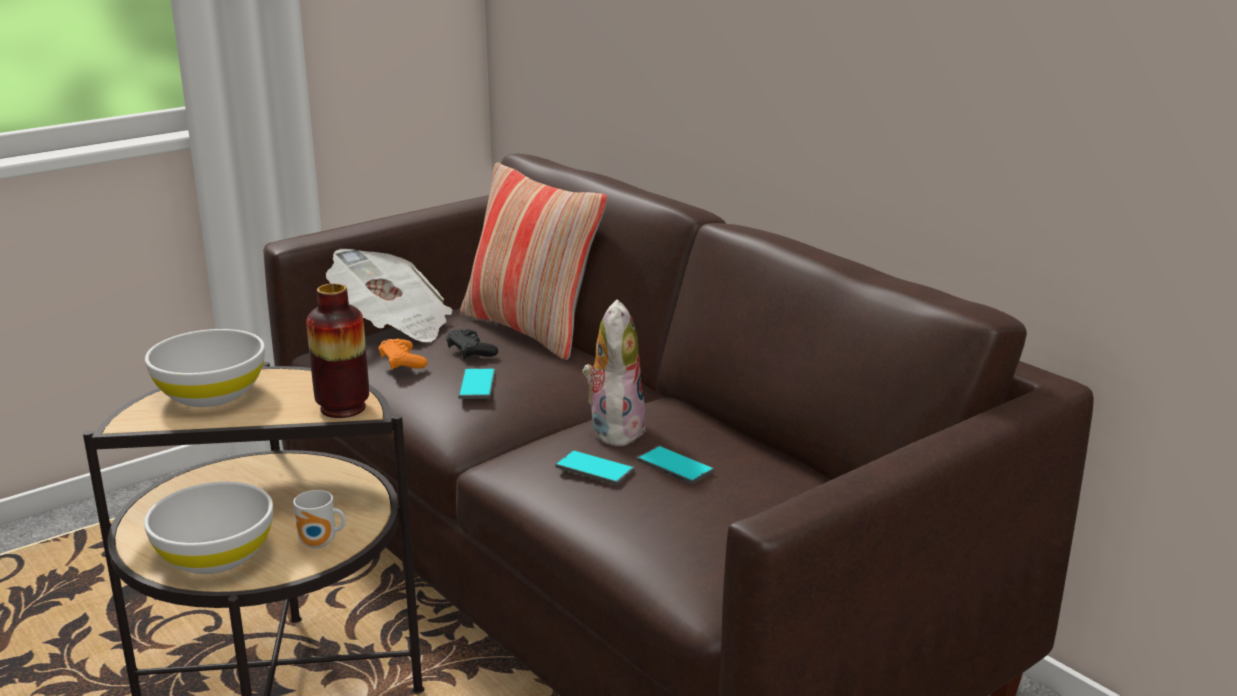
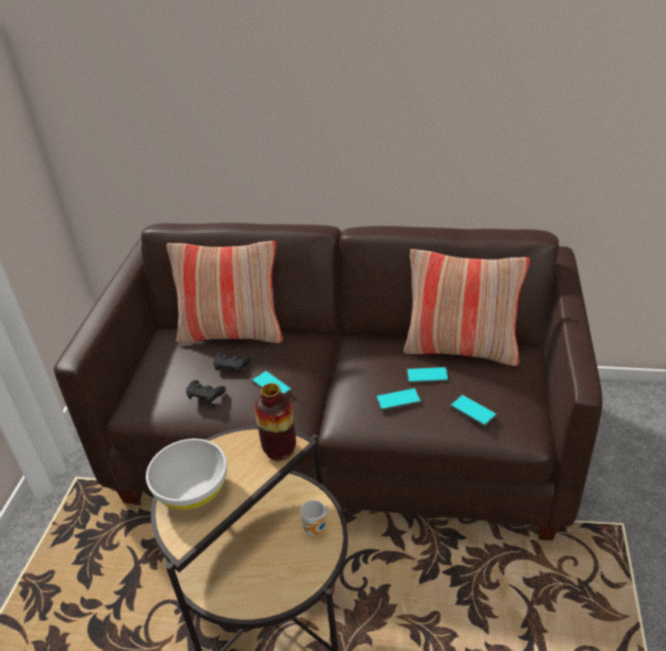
camera: 40 degrees left, 15 degrees up
white bowl [144,482,273,574] -> none
newspaper [326,249,453,342] -> none
orange game controller [378,338,428,370] -> black game controller [186,380,226,404]
plush toy [582,300,645,446] -> none
none -> pillow [403,249,530,366]
none -> phone [450,394,497,426]

